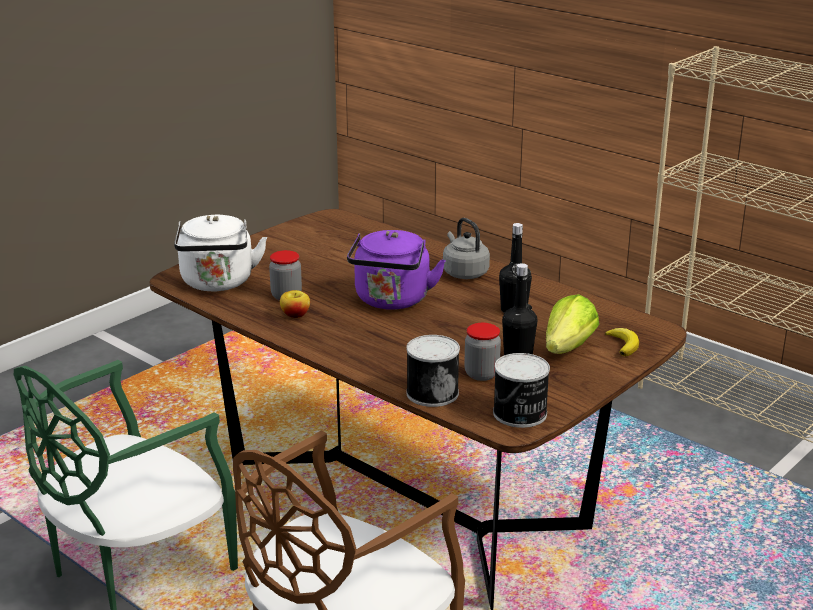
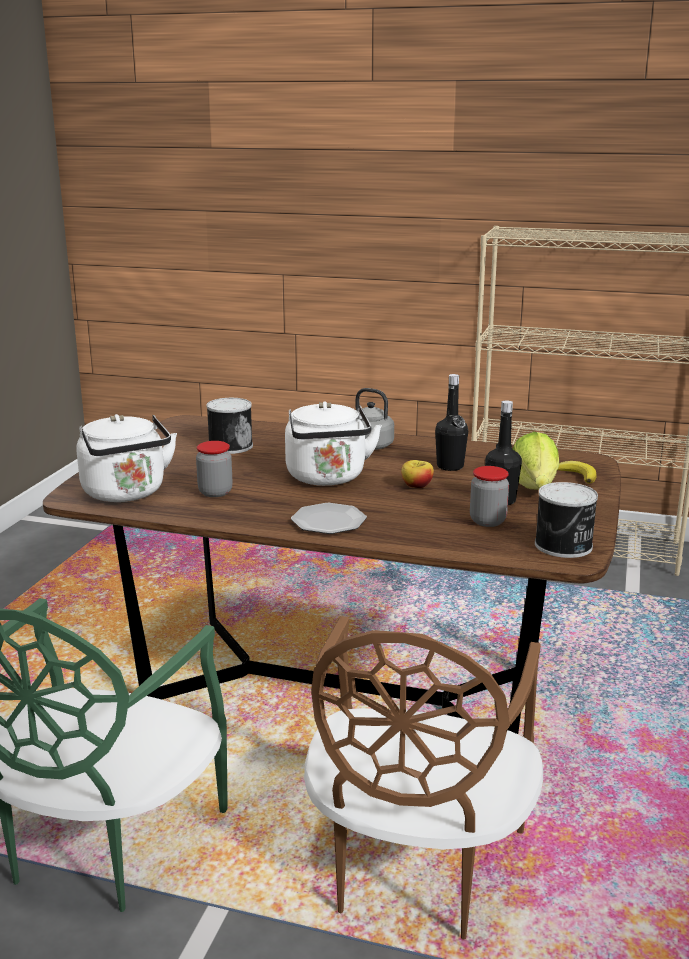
camera: 25 degrees left, 5 degrees down
apple [280,290,310,318] -> apple moved to [401,460,434,488]
purple kettle [347,230,446,309] -> white kettle [285,401,382,486]
can [406,335,460,407] -> can moved to [206,398,253,454]
none -> plate [291,503,367,534]

